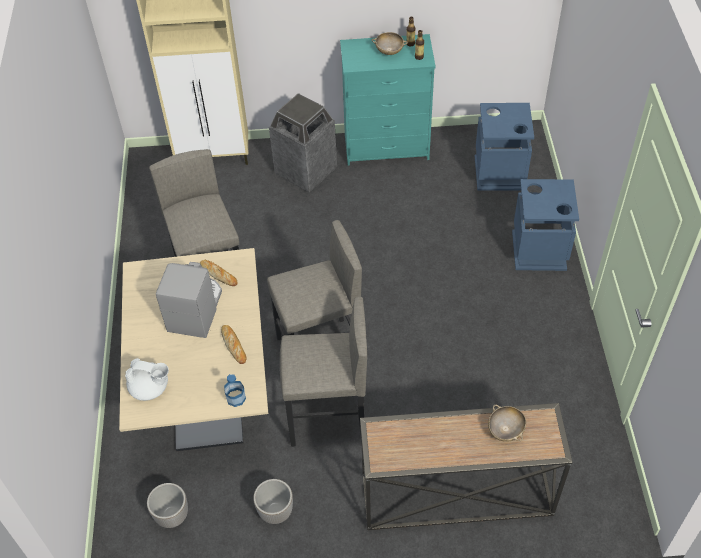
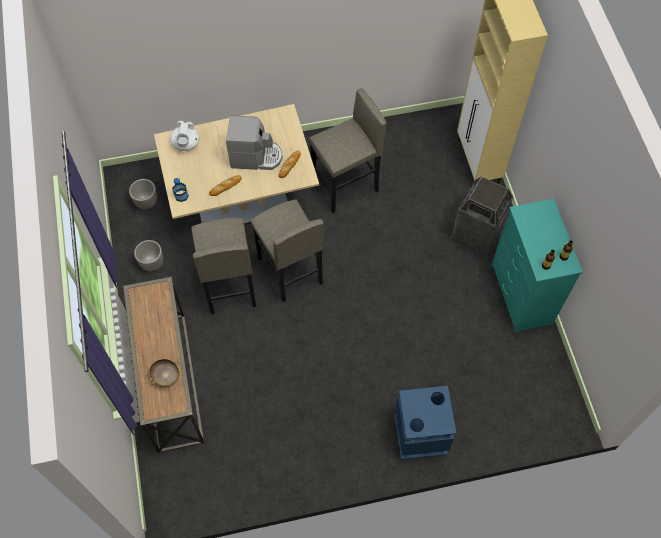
camera: 80 degrees right, 10 degrees up
beige bowl [372,32,408,55] -> none
blue trash can [475,103,534,191] -> none

